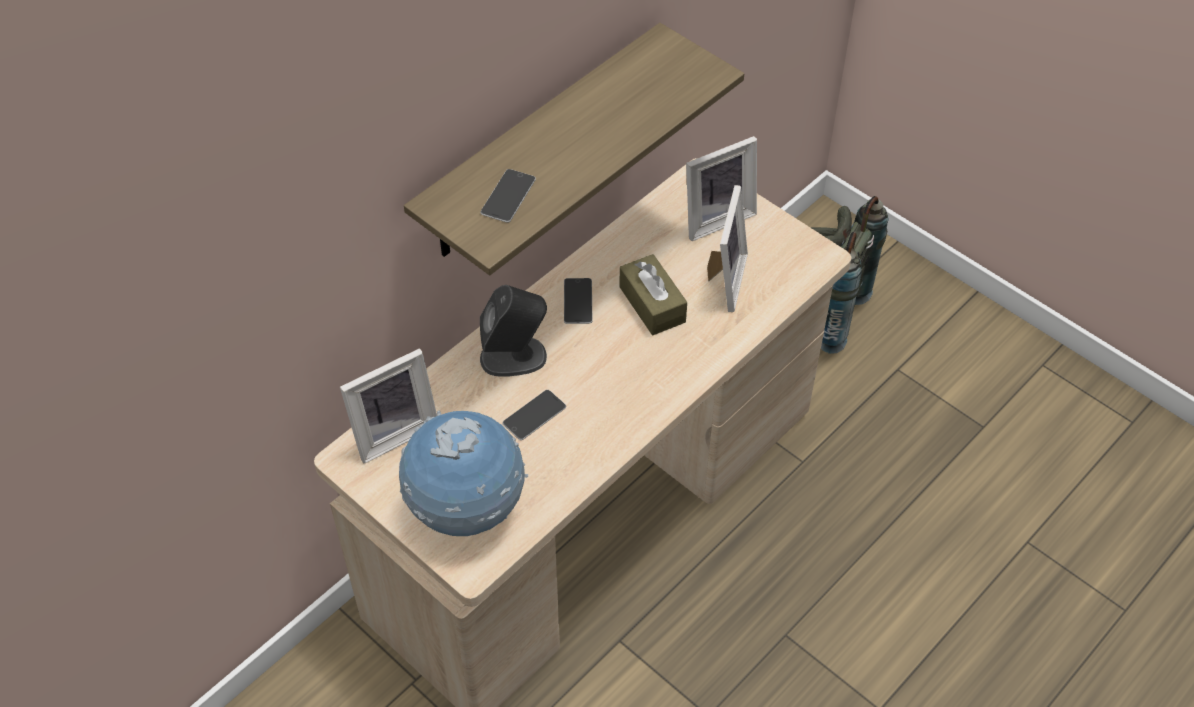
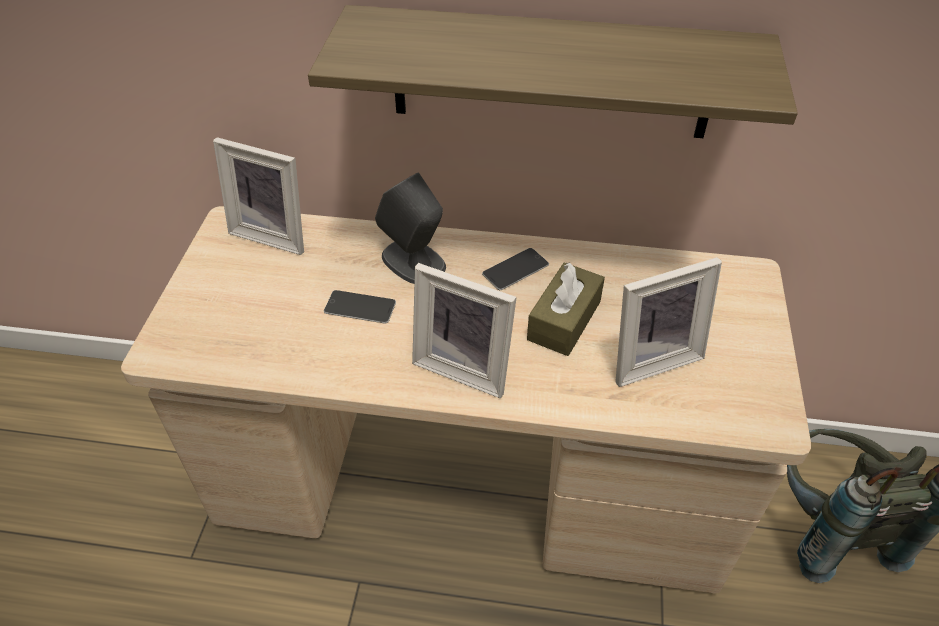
camera: 55 degrees right, 5 degrees down
globe [399,410,528,536] -> none
phone [480,169,536,223] -> none
picture frame [686,136,757,241] -> picture frame moved to [412,263,517,398]

